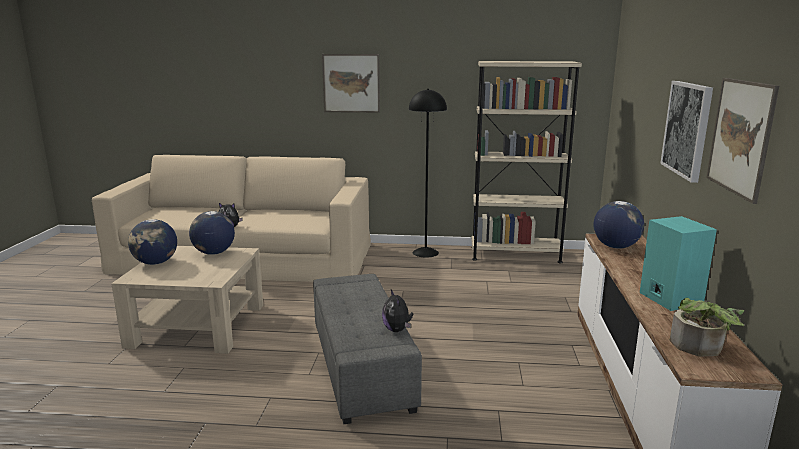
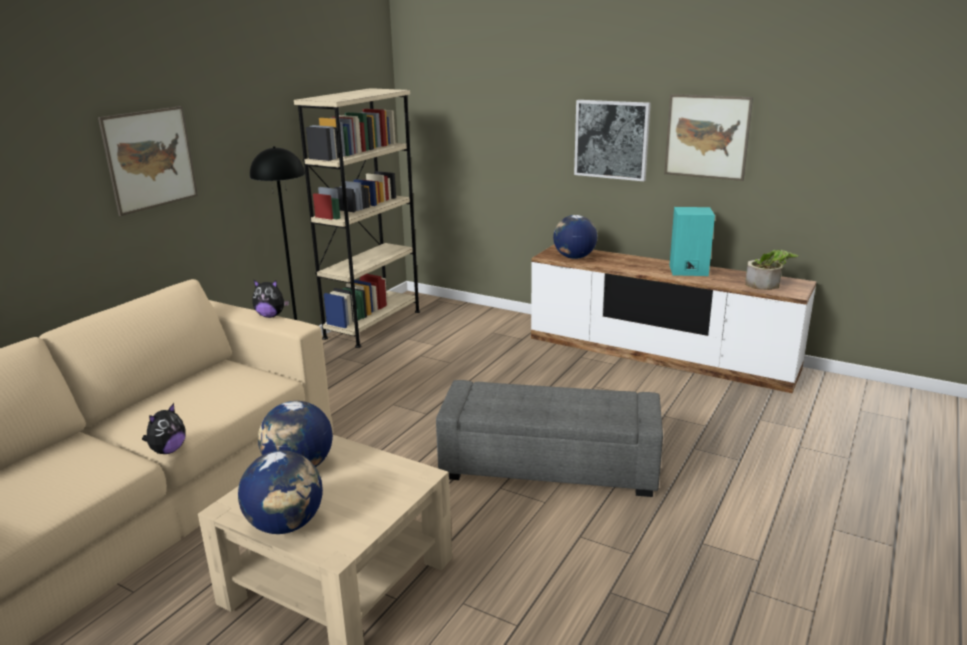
camera: 65 degrees left, 5 degrees up
plush toy [382,290,413,332] -> plush toy moved to [252,280,289,318]

